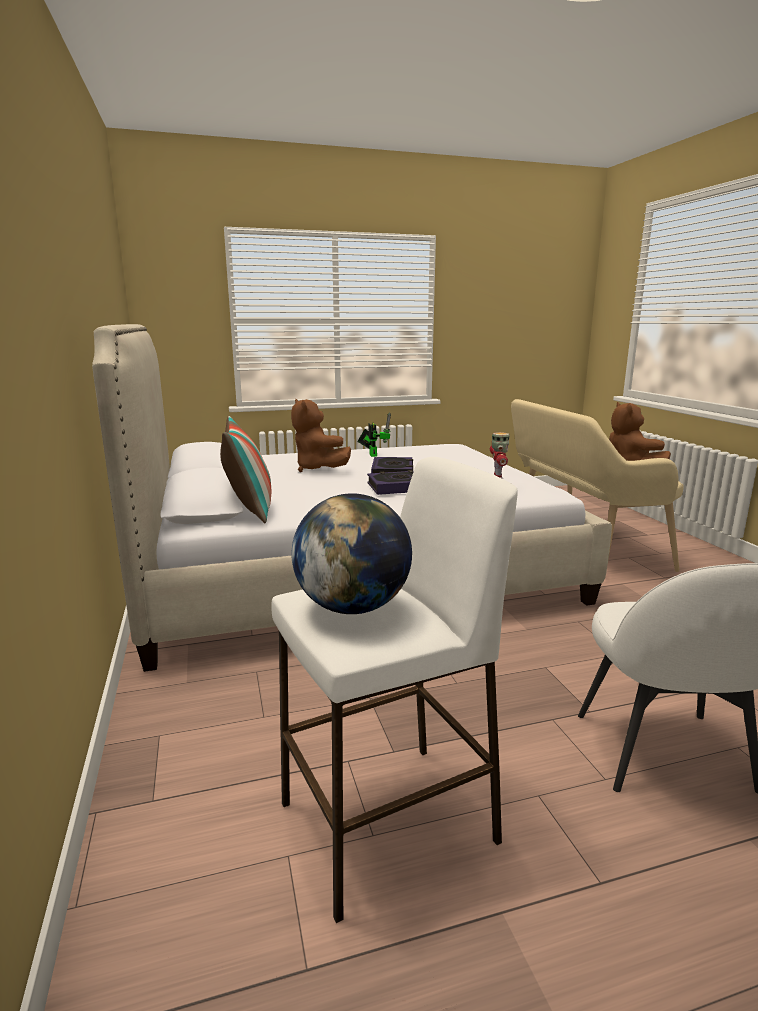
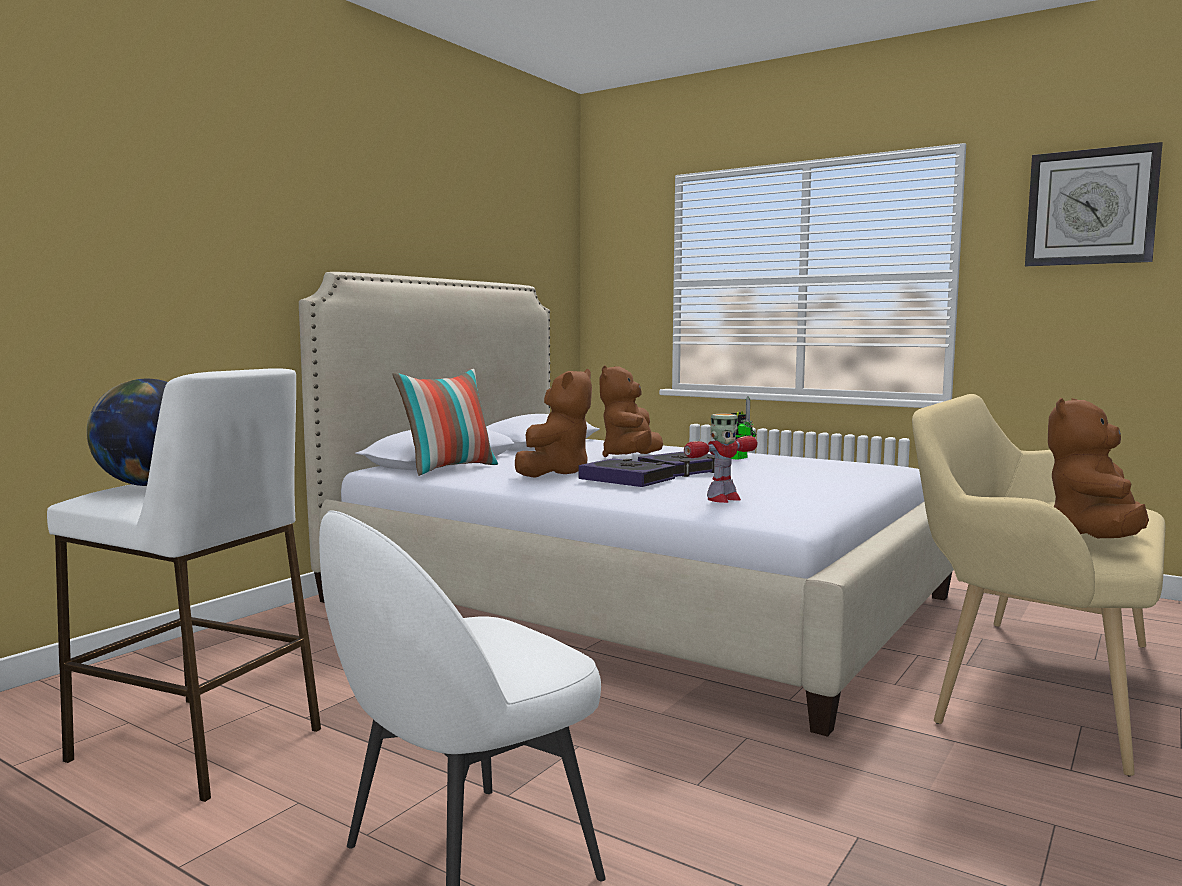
camera: 50 degrees right, 10 degrees down
none -> brown plush toy [515,369,592,478]
none -> wall clock [1025,142,1163,266]

